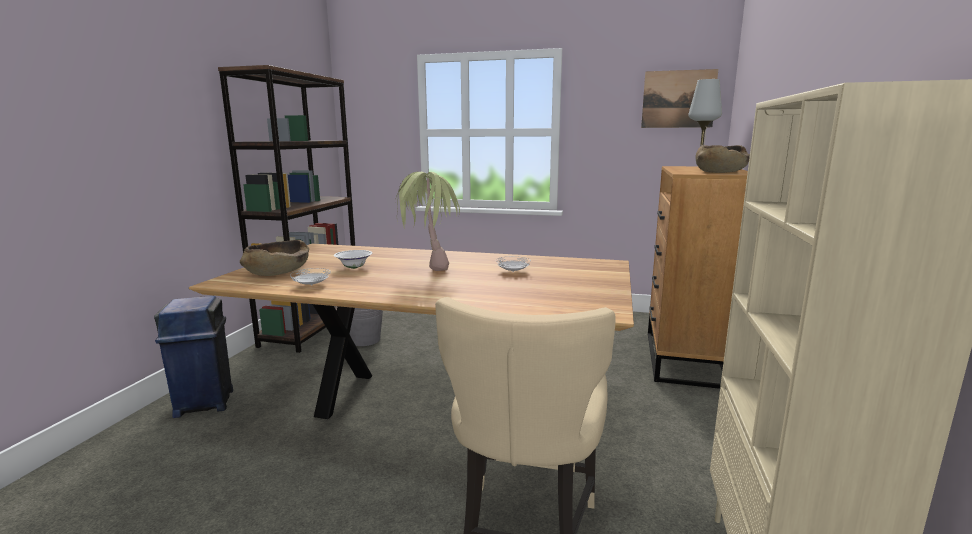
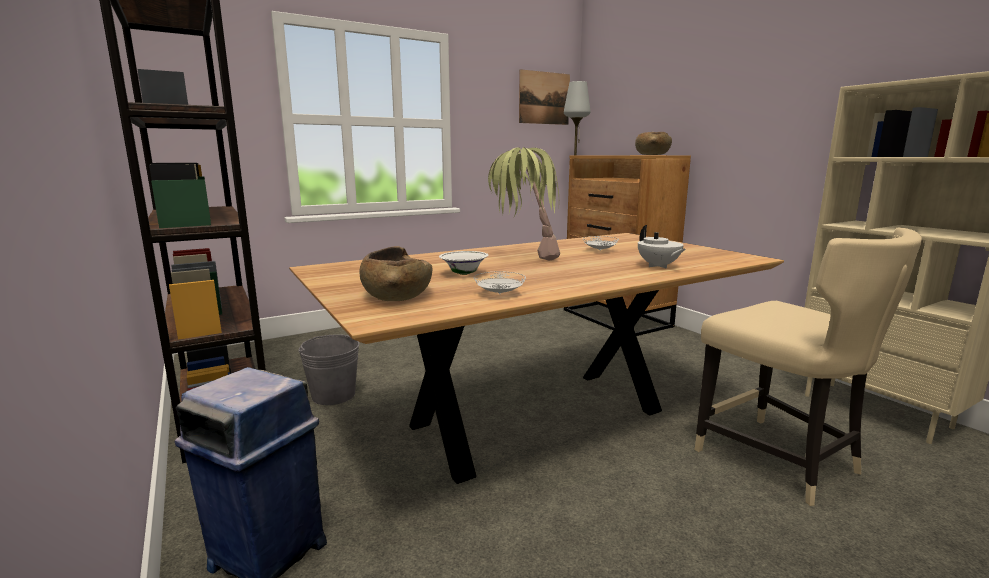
camera: 45 degrees left, 0 degrees up
none -> white teapot [638,225,686,268]

